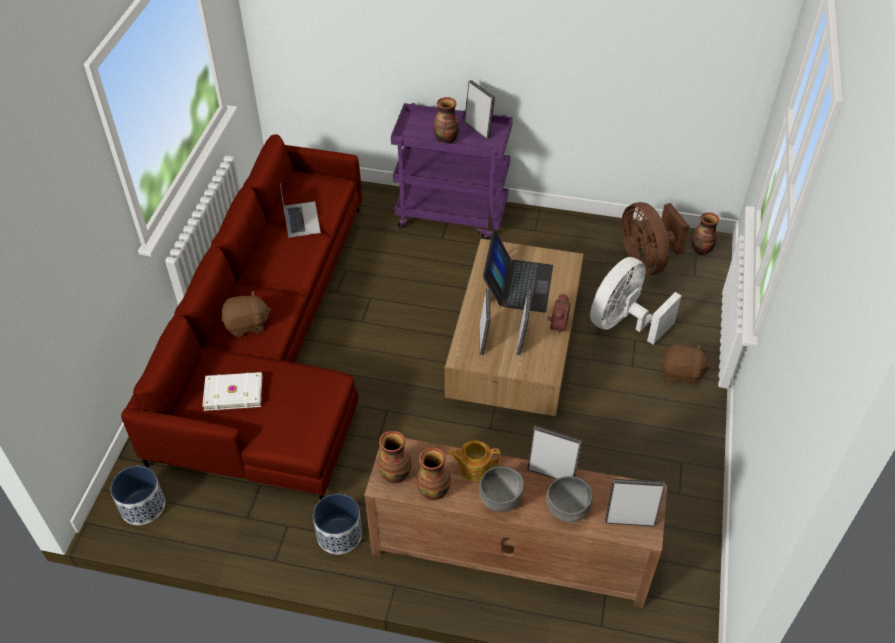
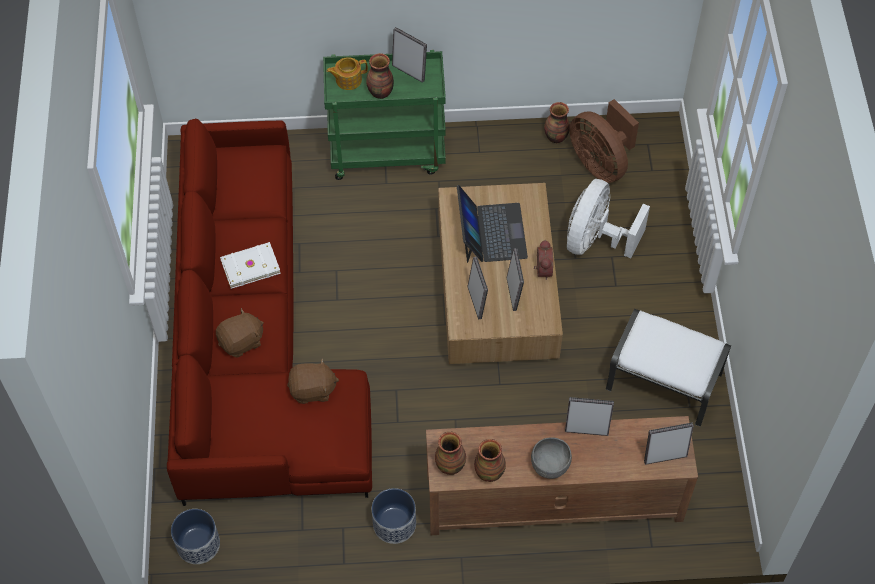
camera: 15 degrees left, 10 degrees up
white book [202,372,262,411] -> white book moved to [220,242,281,289]
laptop [280,184,321,238] -> none
purple cart [391,103,513,239] -> green cart [323,50,446,180]
teapot [448,440,500,481] -> teapot moved to [327,57,368,90]
grey bowl [546,476,593,522] -> none
brown plush toy [661,345,711,385] -> brown plush toy moved to [287,358,339,404]
vase [691,212,719,255] -> vase moved to [544,102,570,143]
none -> white ottoman [606,309,731,427]

